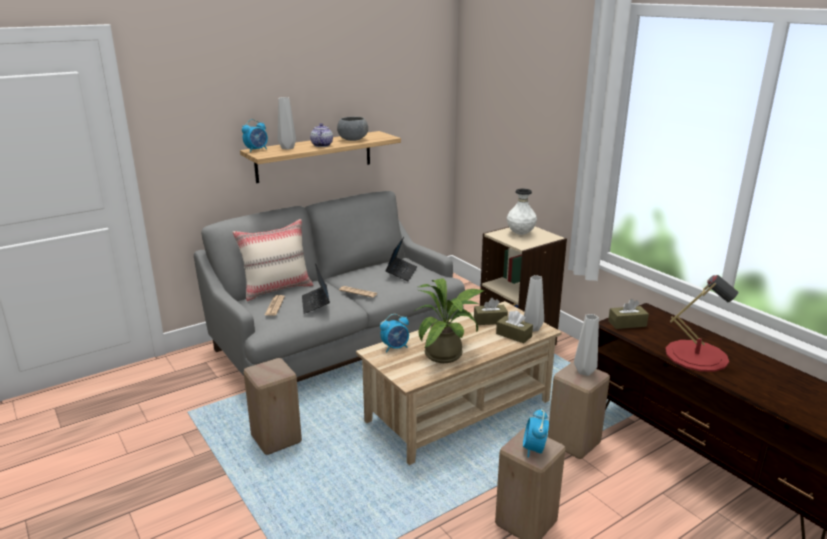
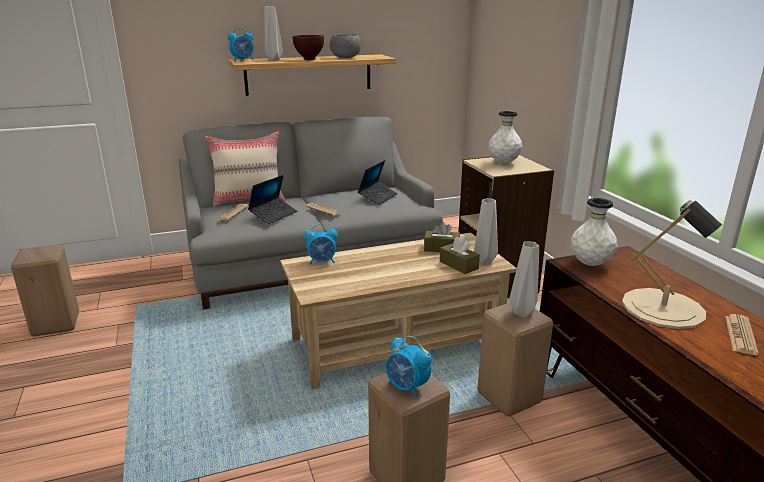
camera: 15 degrees right, 0 degrees up
beige stool [244,358,302,455] -> beige stool moved to [11,245,79,336]
laptop [302,264,330,314] -> laptop turned 150 degrees counterclockwise [248,175,297,224]
teapot [310,123,333,147] -> brown bowl [293,35,324,60]
potted plant [414,278,484,363] -> none
alarm clock [523,408,549,458] -> alarm clock turned 75 degrees counterclockwise [386,336,432,398]
brown tissue box [608,299,649,329] -> white vase [571,198,618,266]
red table lamp [665,275,739,372] -> beige table lamp [622,200,722,329]
none -> newspaper [725,314,759,355]

